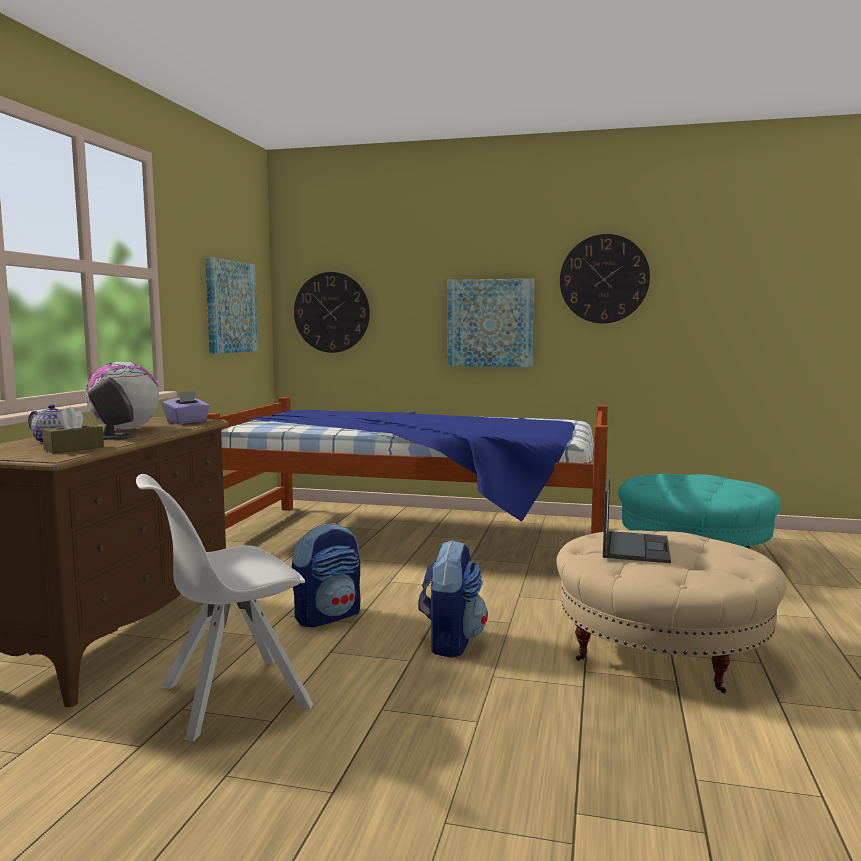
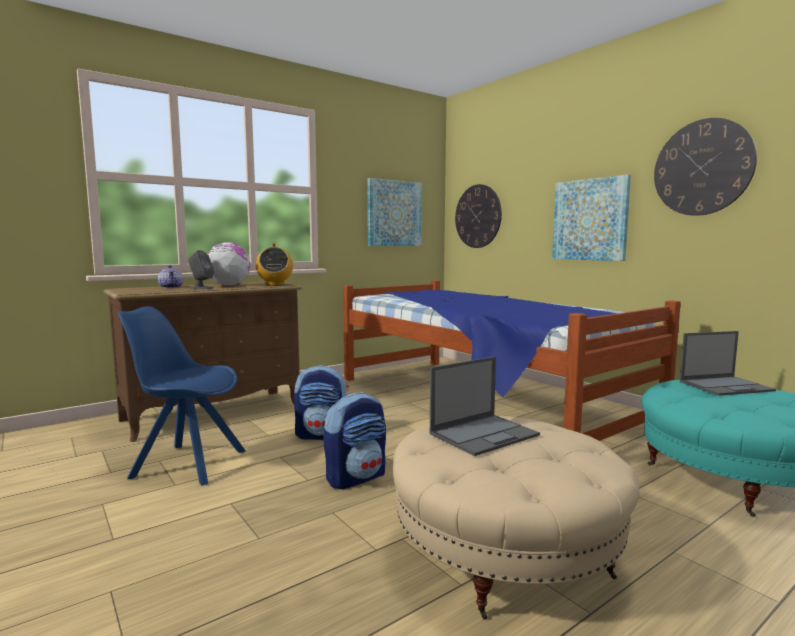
camera: 40 degrees right, 0 degrees up
brown tissue box [42,407,104,453] -> none
white chair [136,474,313,741] -> blue chair [118,306,246,486]
purple tissue box [162,391,210,424] -> radio [256,243,293,286]
none -> laptop [680,331,776,396]

